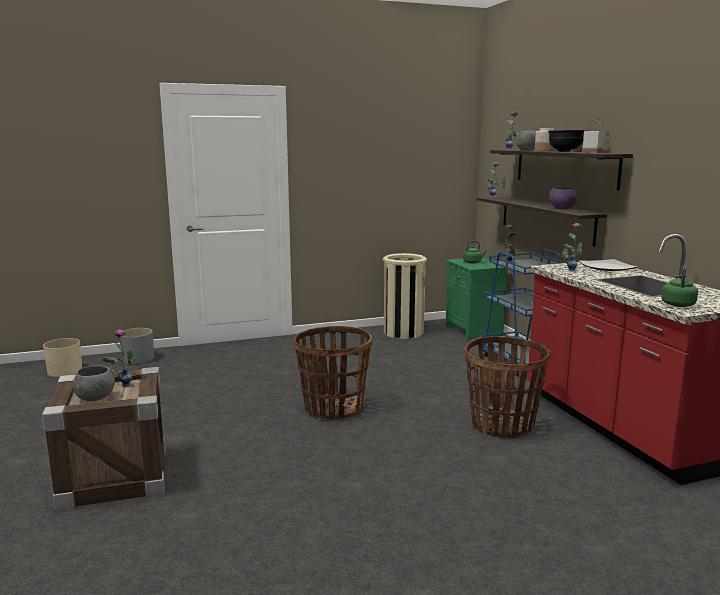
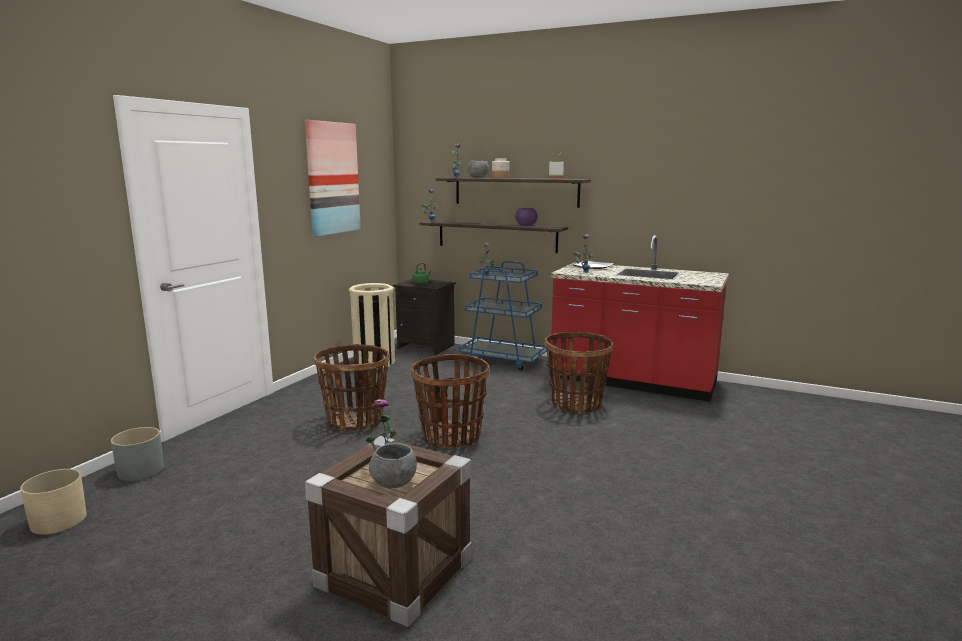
camera: 45 degrees left, 0 degrees up
green nightstand [445,258,508,340] -> black nightstand [393,279,456,355]
black bowl [548,130,585,152] -> none
green kettle [661,265,698,307] -> none
none -> picture [305,120,361,237]
none -> basket [314,344,389,431]

